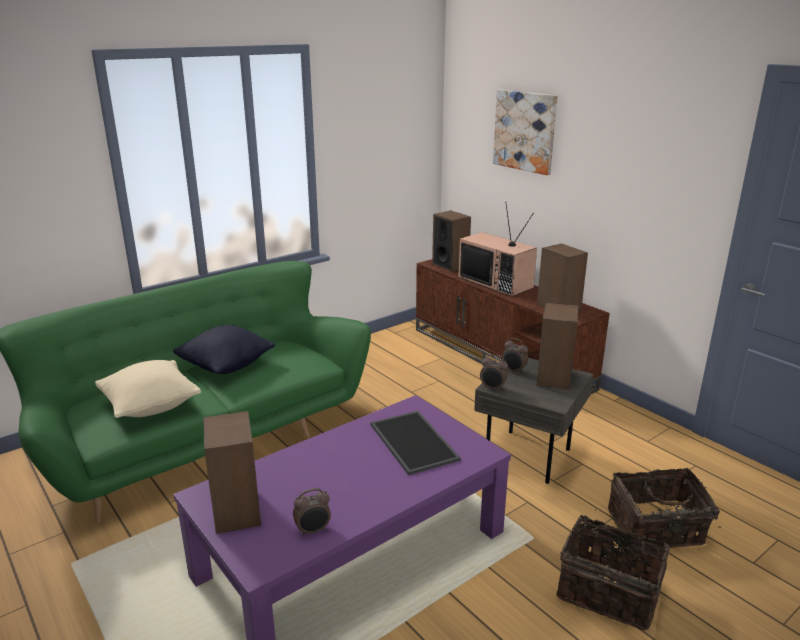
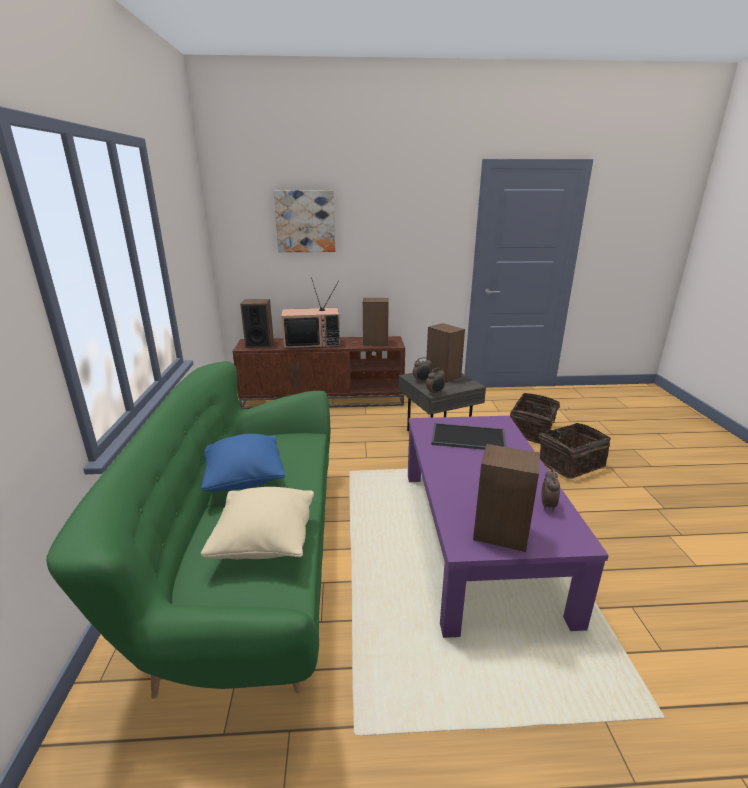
camera: 55 degrees left, 0 degrees up
black pillow [173,325,275,374] -> blue pillow [201,434,286,492]

